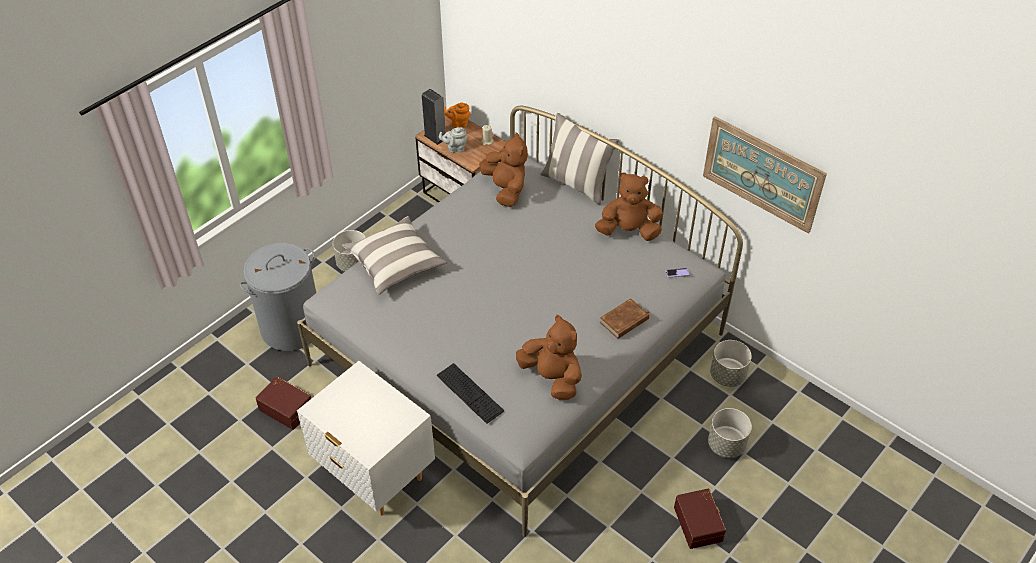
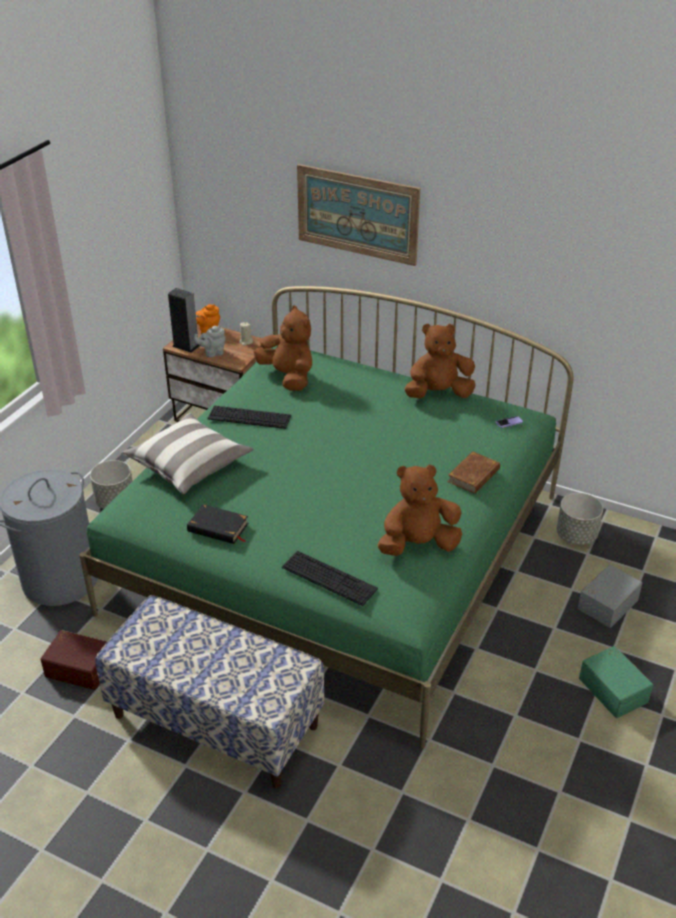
camera: 15 degrees left, 10 degrees down
grey bed [297,106,743,537] -> green bed [79,286,573,748]
white nightstand [297,361,435,516] -> bench [95,595,324,788]
brown plush toy [516,315,582,400] -> brown plush toy turned 45 degrees counterclockwise [377,464,462,556]
pillow [540,112,619,205] -> none
brown storage box [674,489,726,549] -> green storage box [579,646,653,718]
picture [703,116,827,234] -> picture moved to [297,164,420,266]
grey planter [708,408,752,458] -> grey storage box [578,565,642,628]
none -> black book [187,504,248,544]
none -> keyboard [208,406,291,429]

